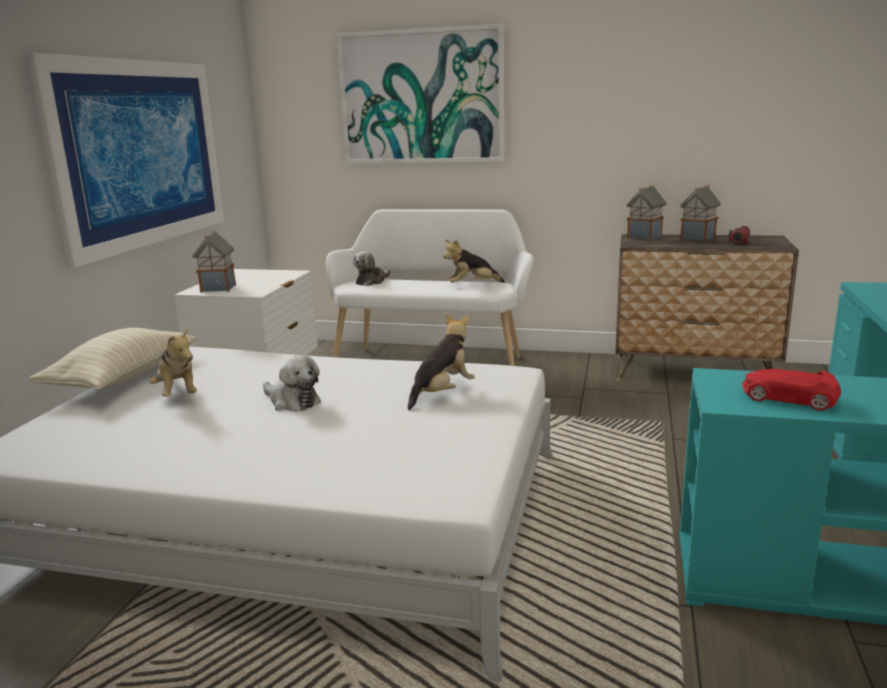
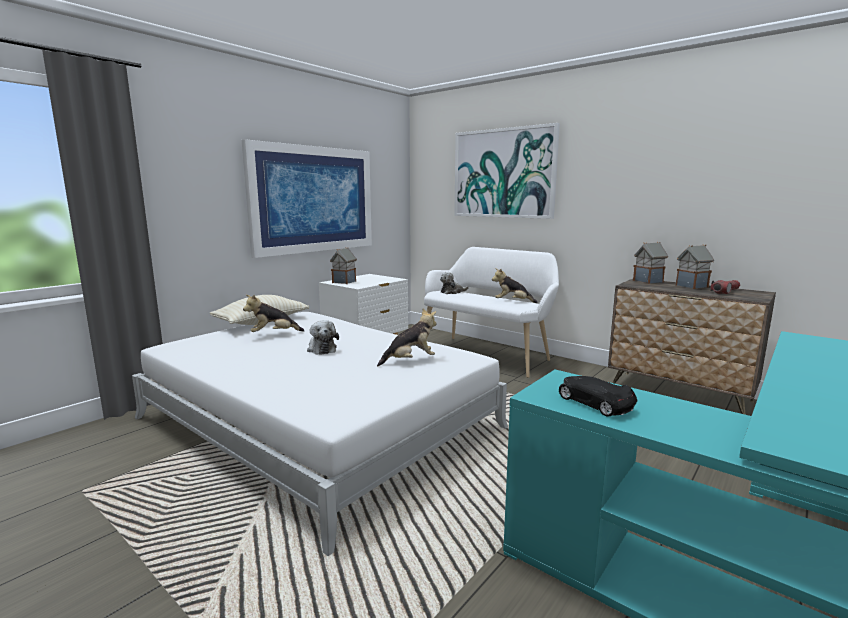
camera: 25 degrees right, 5 degrees down
plush toy [149,328,197,397] -> plush toy turned 75 degrees clockwise [243,295,304,332]
red toy car [742,369,841,411] -> black toy car [559,376,637,417]

